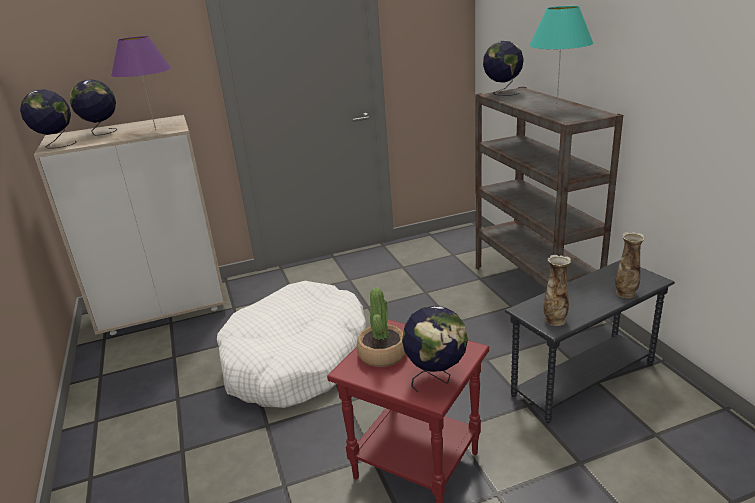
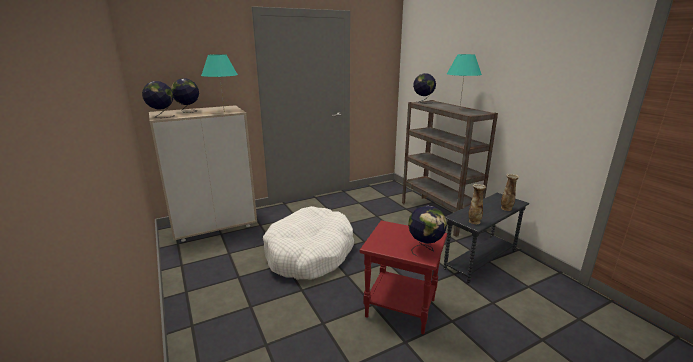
camera: 10 degrees left, 5 degrees down
purple table lamp [111,36,171,130] -> turquoise table lamp [201,54,238,112]
potted plant [357,288,406,367] -> none

